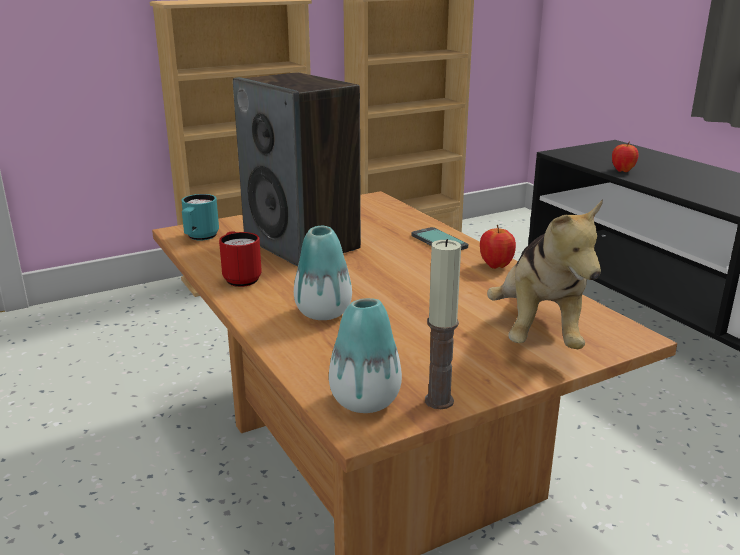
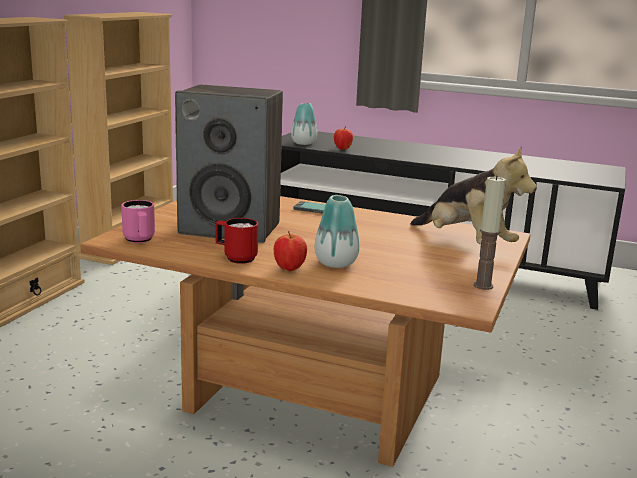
camera: 40 degrees left, 5 degrees down
turquoise mug [182,194,219,240] -> pink mug [121,200,155,243]
vase [329,298,402,413] -> vase moved to [291,103,317,145]
apple [480,225,516,269] -> apple moved to [274,231,307,271]

